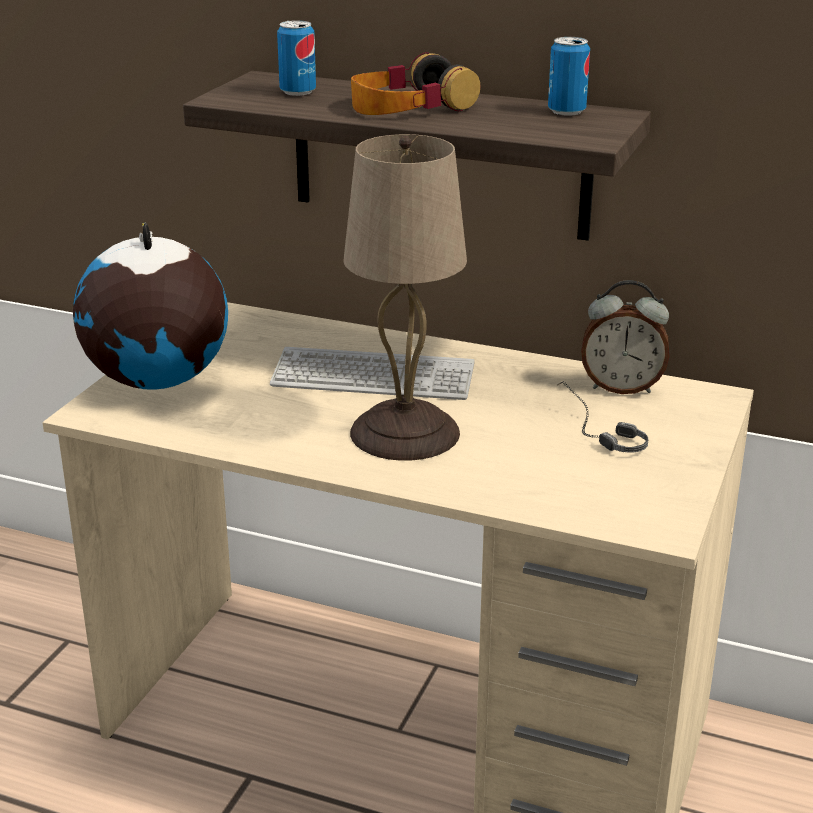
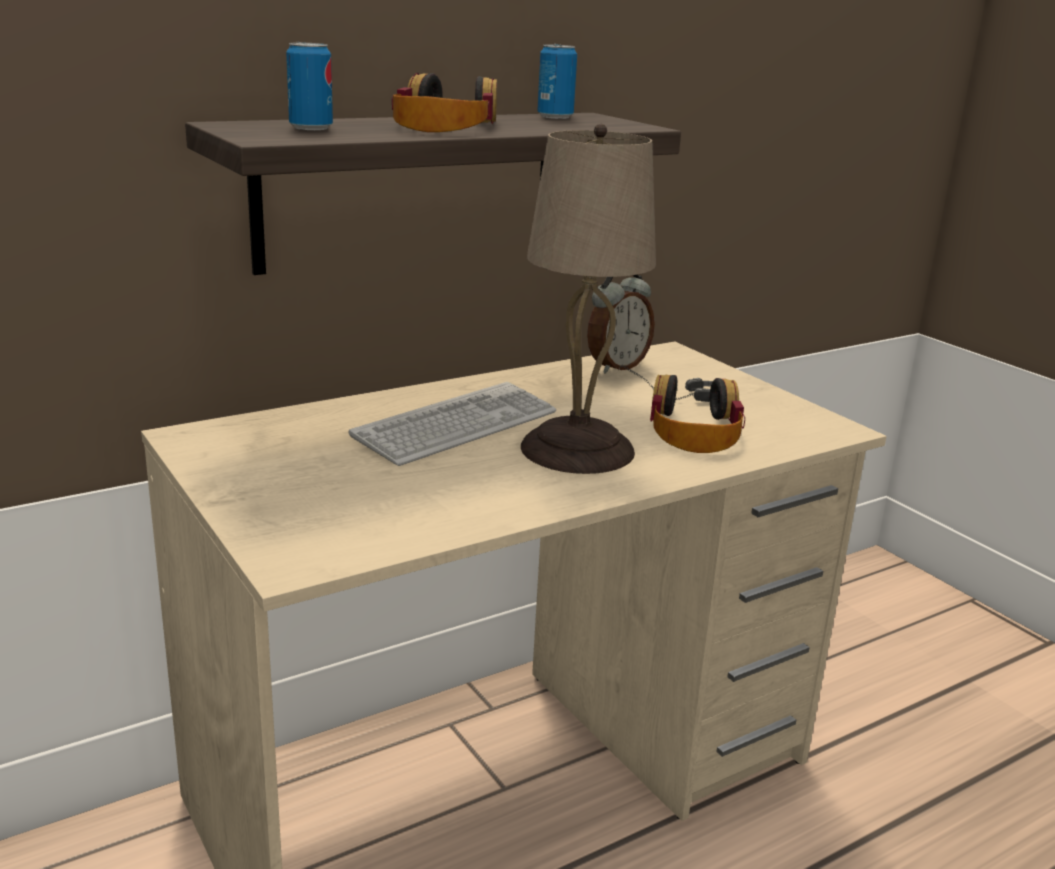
camera: 55 degrees left, 5 degrees down
globe [73,222,228,390] -> none
none -> headphones [650,375,745,453]

